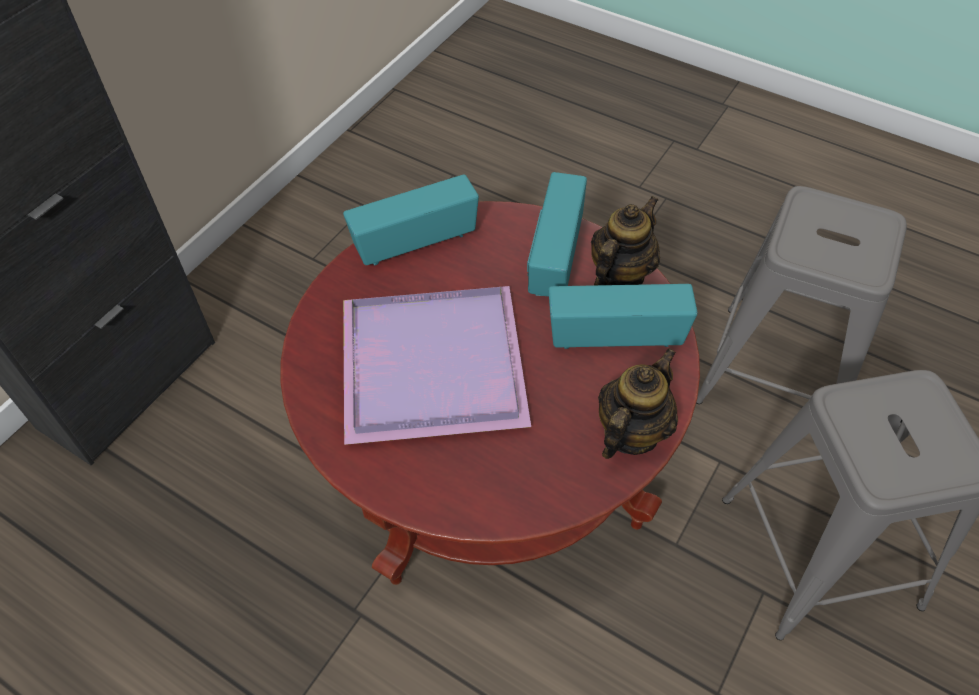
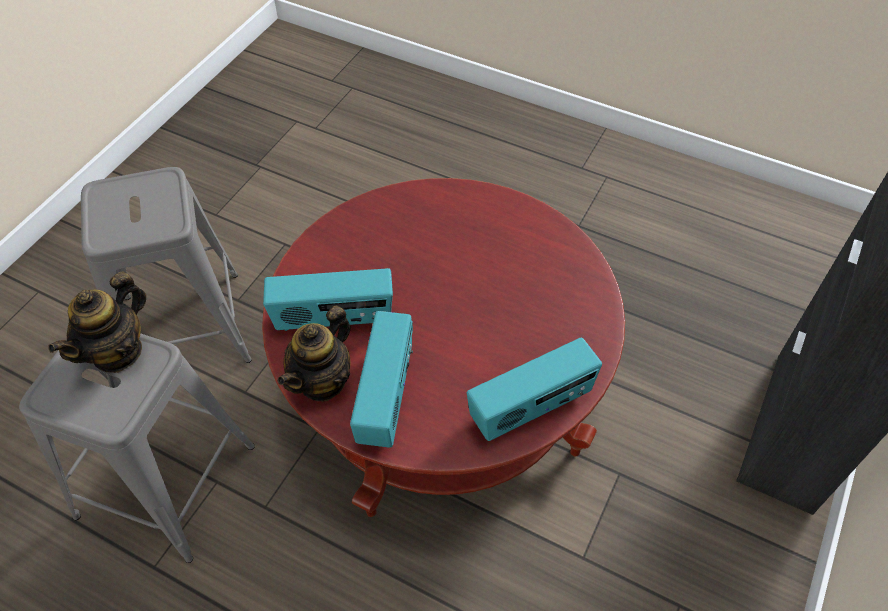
camera: 175 degrees right, 0 degrees up
purple tray [343,286,531,445] -> none
teapot [598,348,678,459] -> teapot moved to [48,272,146,373]

